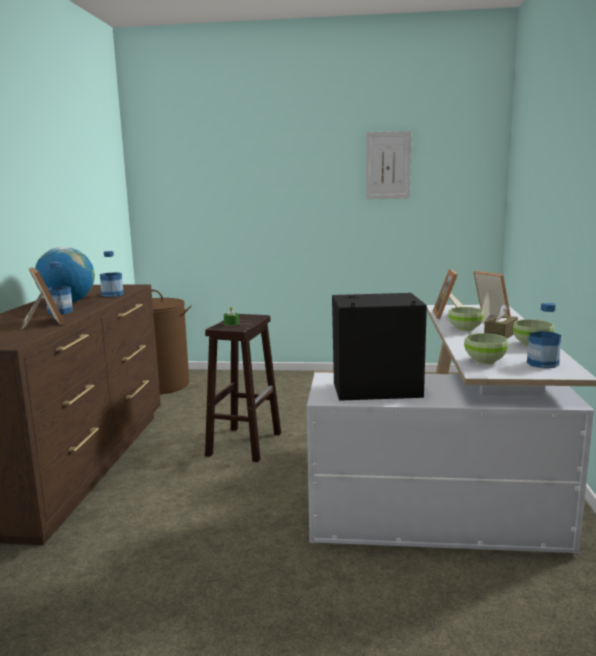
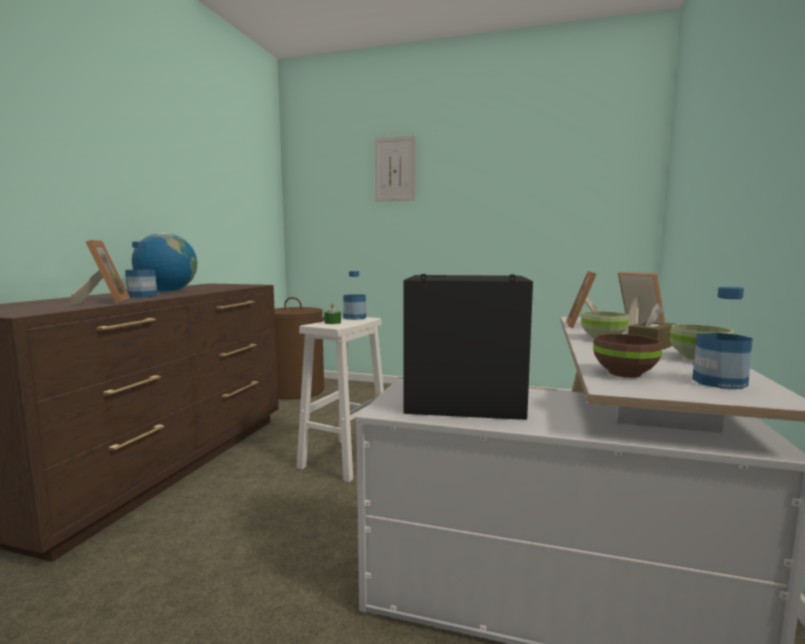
camera: 10 degrees right, 5 degrees down
bottle [100,251,124,297] -> bottle moved to [343,271,366,320]
brown stool [205,314,281,462] -> white stool [297,317,384,482]
picture [366,131,411,199] -> picture moved to [375,135,416,202]
green bowl [464,333,508,364] -> brown bowl [593,334,662,378]

